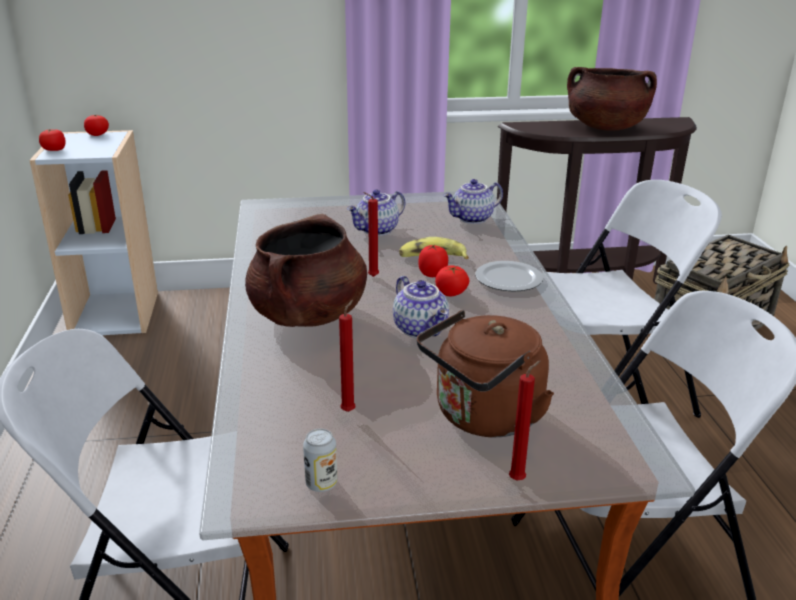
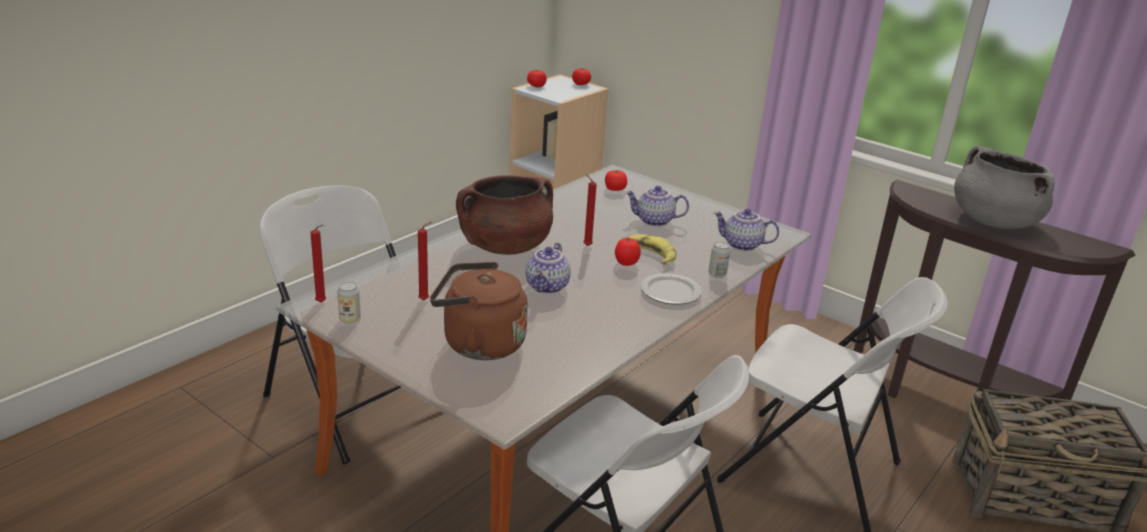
camera: 45 degrees right, 0 degrees up
tomato [435,265,469,296] -> tomato moved to [605,170,627,191]
red candle [509,361,540,480] -> red candle moved to [310,225,326,303]
brown cooking pot [567,67,657,131] -> grey cooking pot [954,145,1055,229]
none -> can [708,241,731,278]

